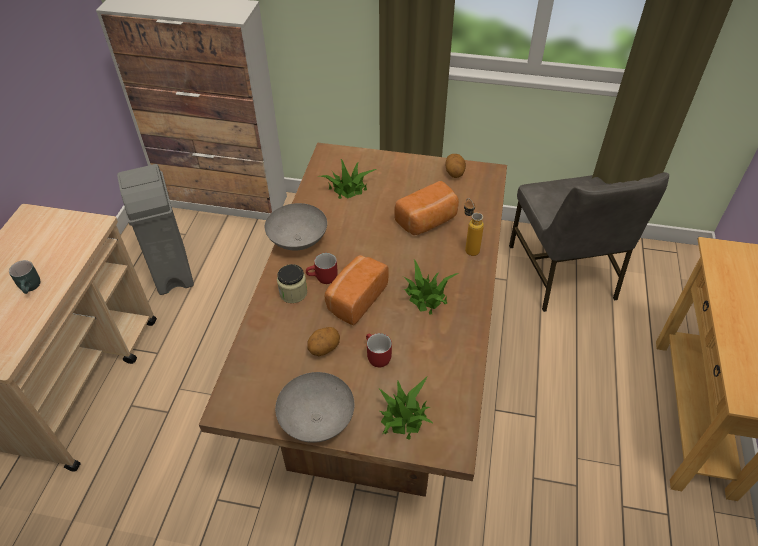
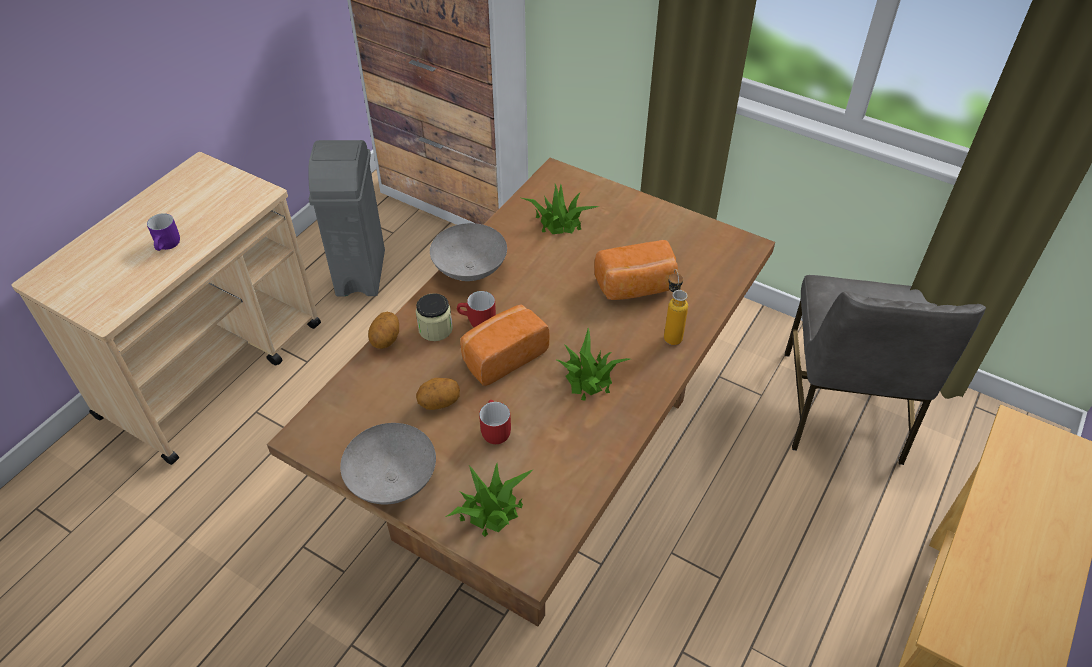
camera: 20 degrees right, 0 degrees up
turquoise mug [9,260,40,294] -> purple mug [147,213,180,251]
potato [446,154,466,178] -> potato moved to [368,312,399,349]

